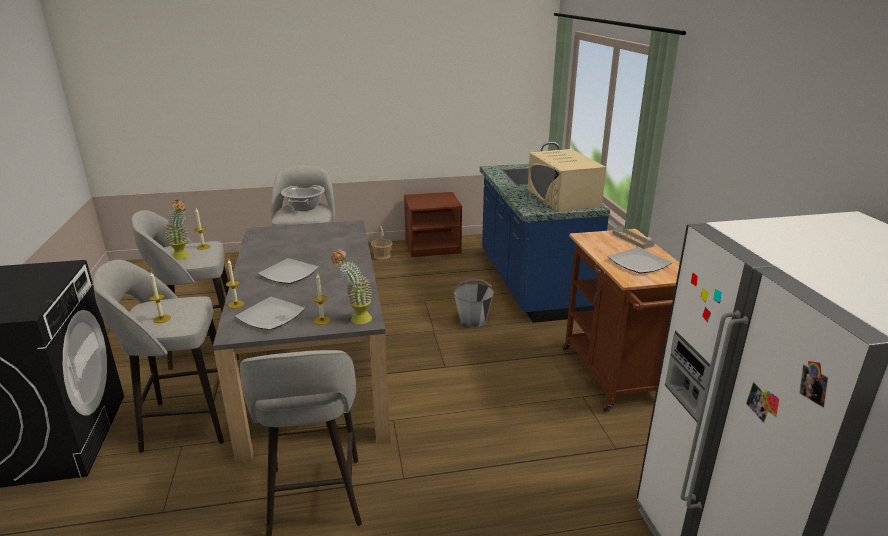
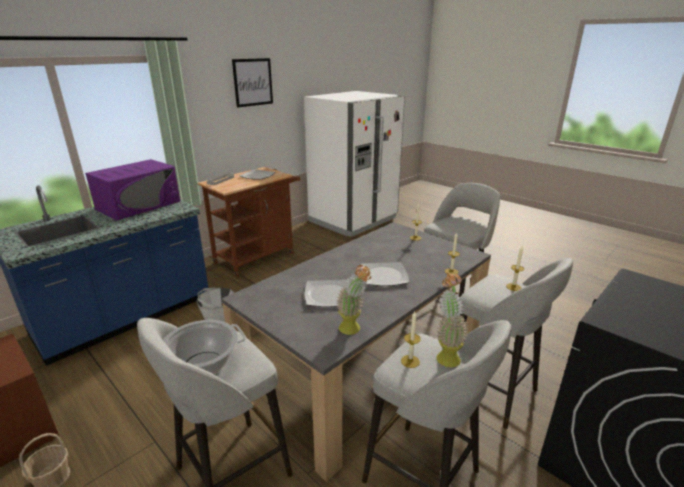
camera: 125 degrees left, 0 degrees up
plate [235,297,305,330] -> plate moved to [305,279,351,307]
potted plant [331,249,372,324] -> potted plant moved to [336,265,371,335]
beige microwave [527,149,606,212] -> purple microwave [85,159,180,220]
none -> picture [232,58,273,108]

